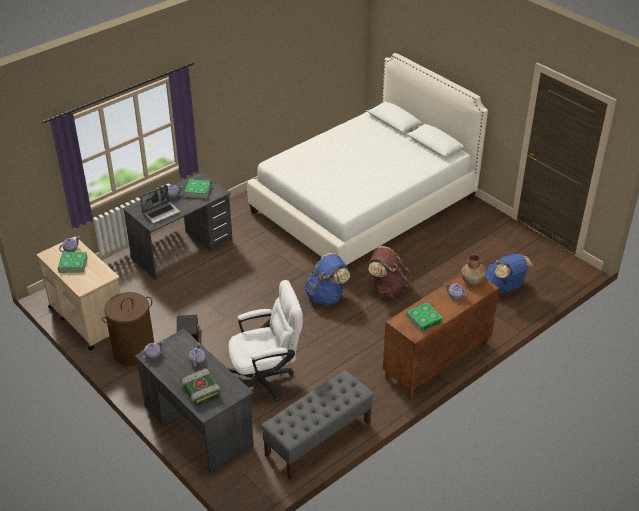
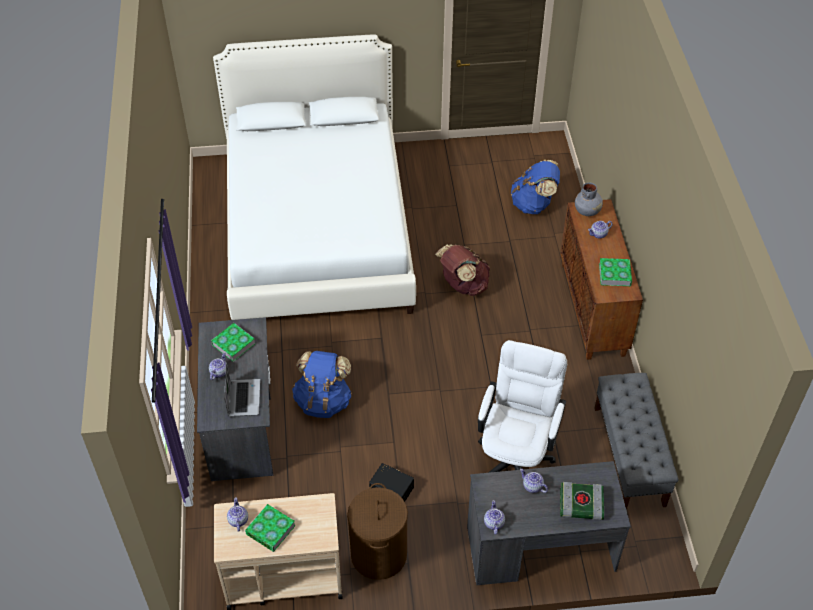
camera: 55 degrees left, 10 degrees up
blue backpack [304,253,350,305] -> blue backpack moved to [292,351,352,418]
brown vase [461,254,486,285] -> grey vase [575,183,603,216]

